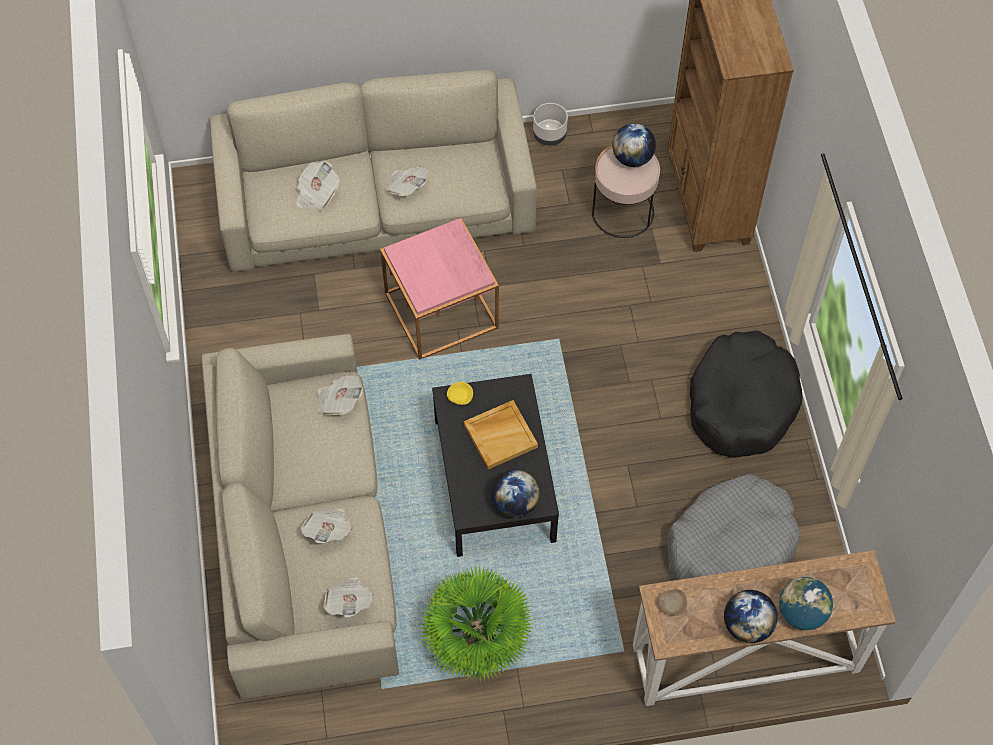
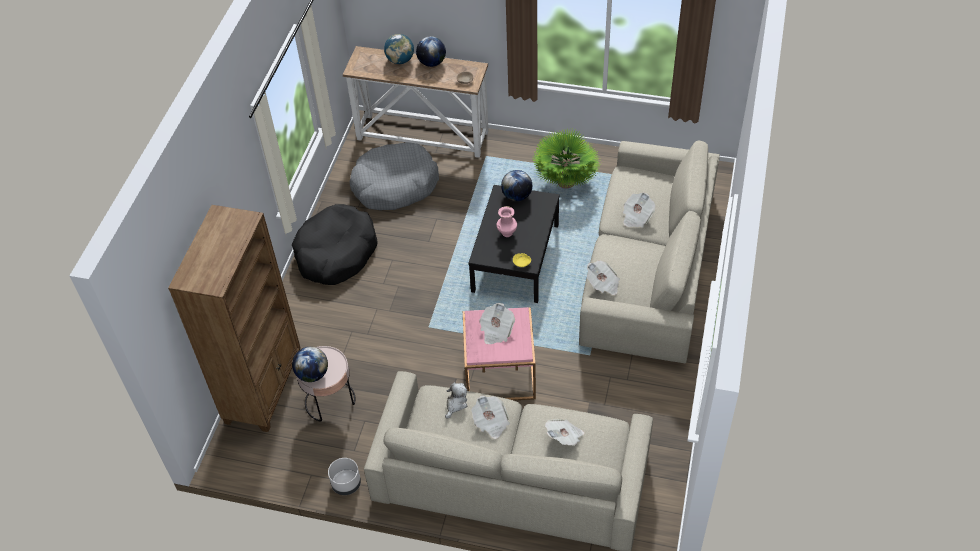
camera: 155 degrees left, 10 degrees down
newspaper [323,577,374,618] -> newspaper moved to [479,303,515,344]
beige tray [464,400,538,469] -> pink vase [496,206,517,237]
none -> plush toy [445,382,467,418]

